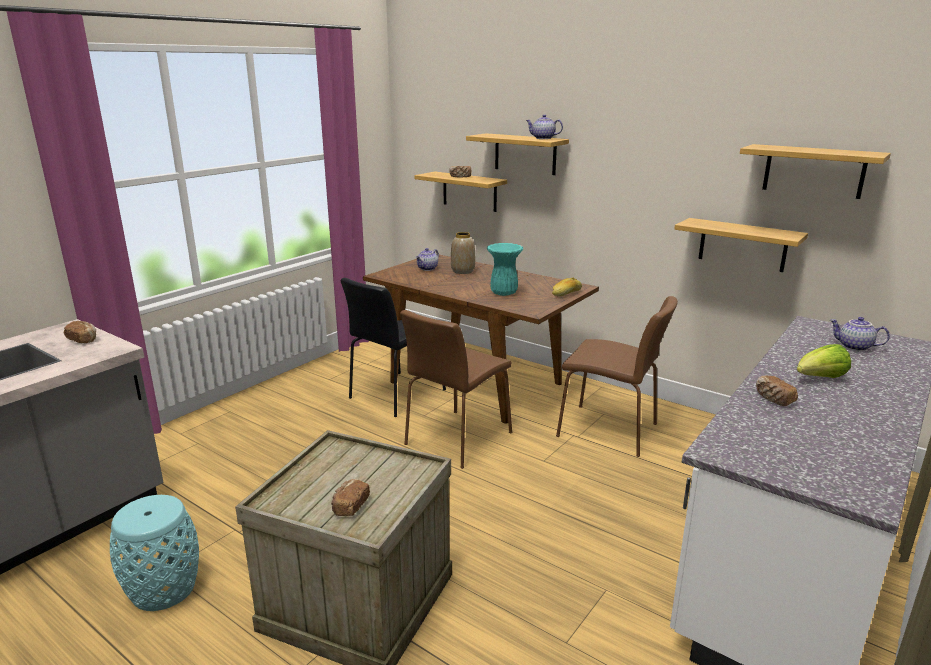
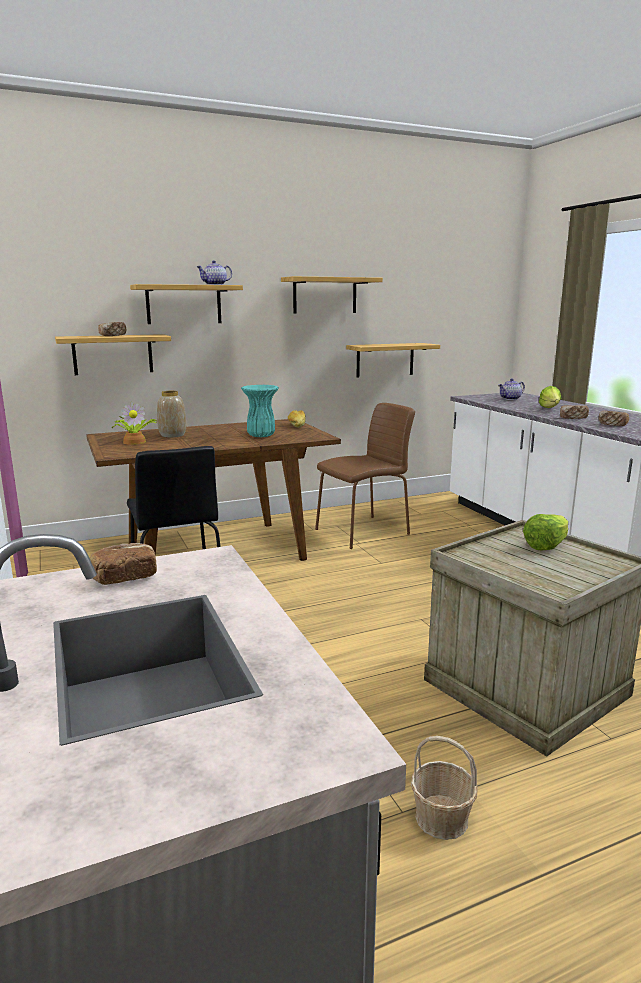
camera: 60 degrees left, 5 degrees down
turquoise stool [110,495,199,611] -> basket [411,736,477,840]
bread [331,479,370,516] -> bread moved to [599,411,629,426]
brown chair [400,310,512,469] -> none
teapot [415,248,439,271] -> potted plant [112,402,158,445]
shelf [740,144,891,199] -> shelf moved to [281,276,383,314]
none -> lettuce [523,514,568,551]

